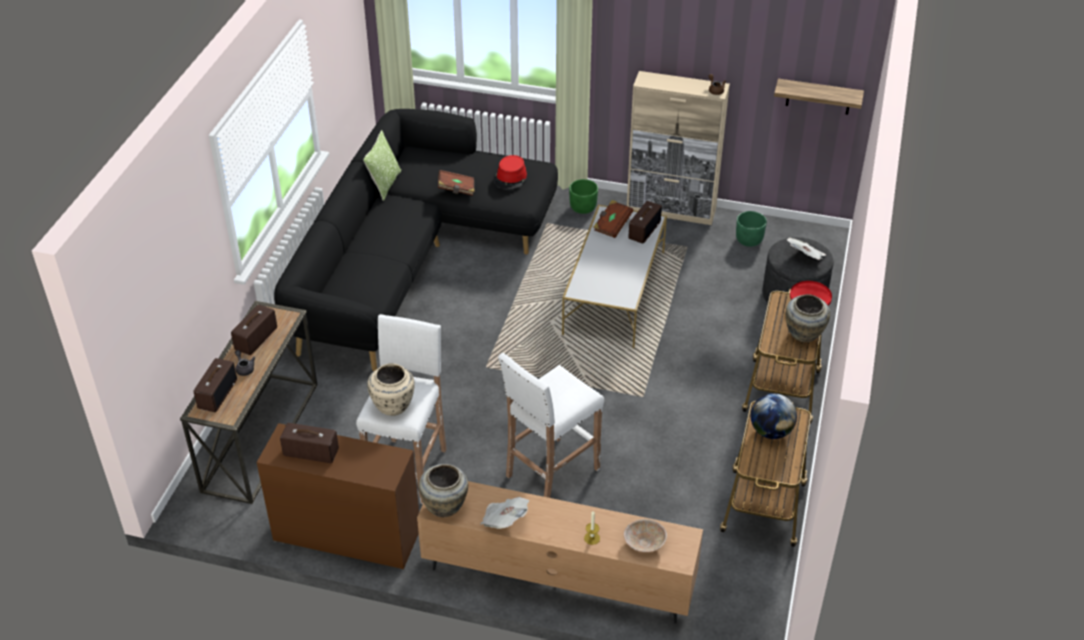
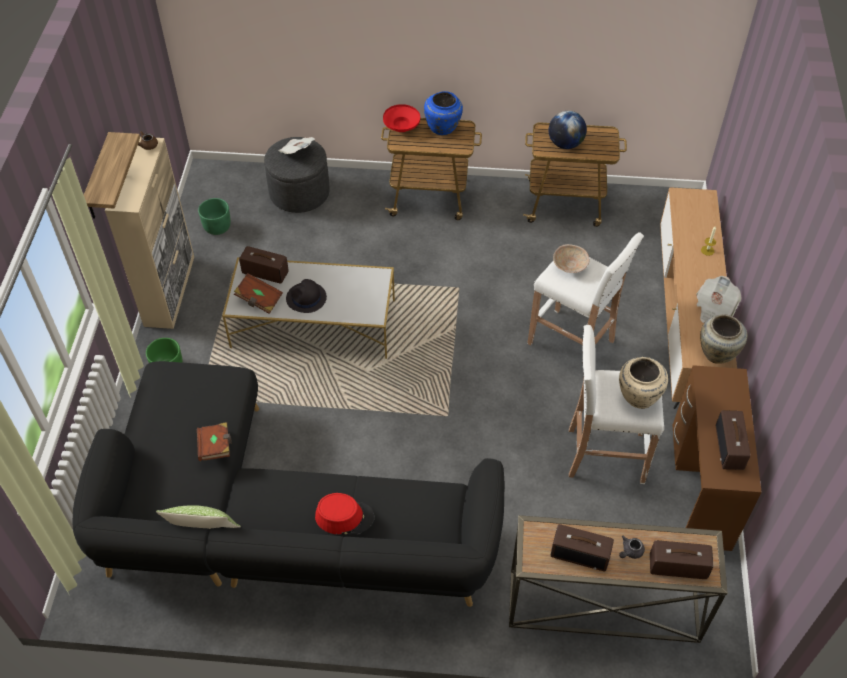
camera: 100 degrees left, 10 degrees up
red hat [494,155,527,190] -> red hat moved to [315,493,374,535]
beige bowl [624,519,667,552] -> beige bowl moved to [553,244,589,273]
shelf [774,79,864,115] -> shelf moved to [84,132,140,219]
beige vase [786,294,830,342] -> blue vase [424,91,463,135]
none -> black hat [286,279,327,313]

